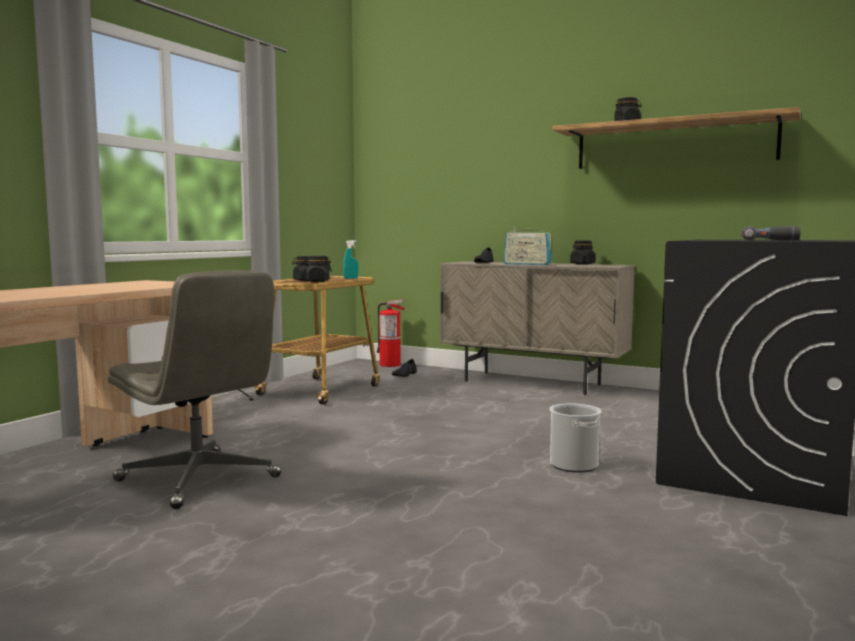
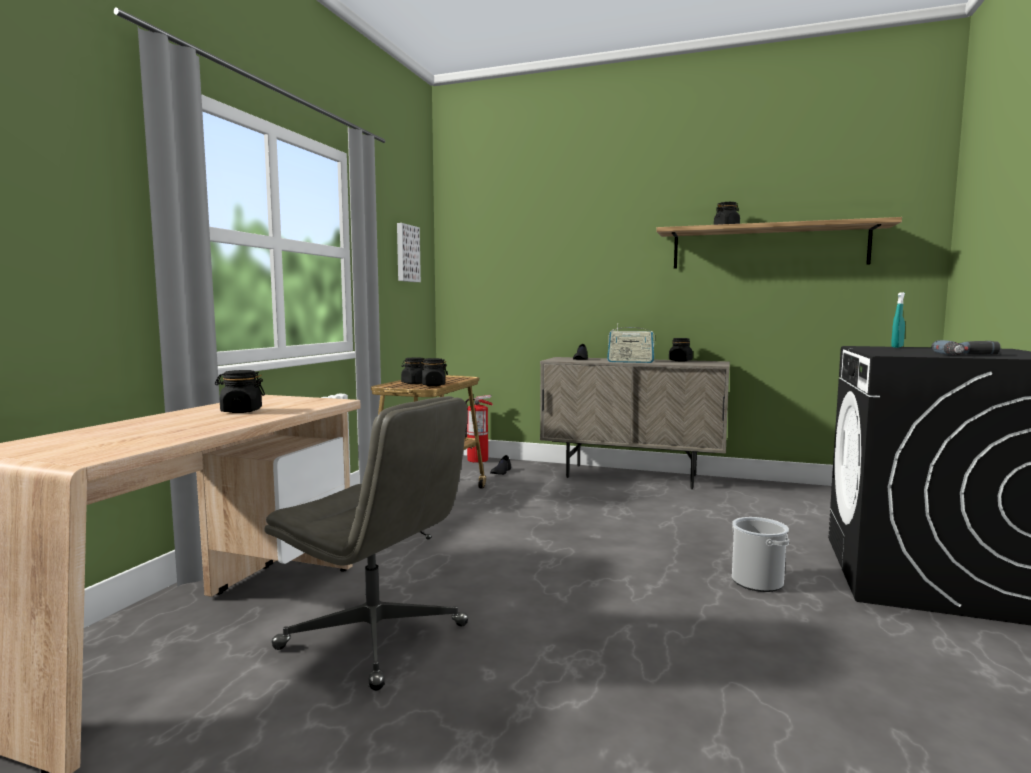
camera: 10 degrees left, 0 degrees up
turquoise spray bottle [343,240,359,279] -> turquoise spray bottle moved to [891,292,905,348]
none -> black jar [215,370,265,413]
none -> picture [397,223,421,282]

